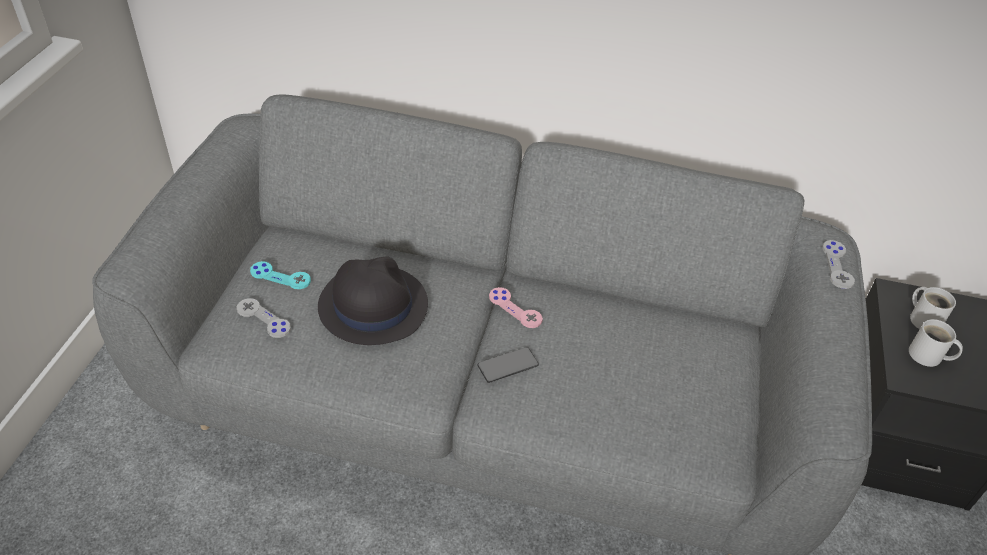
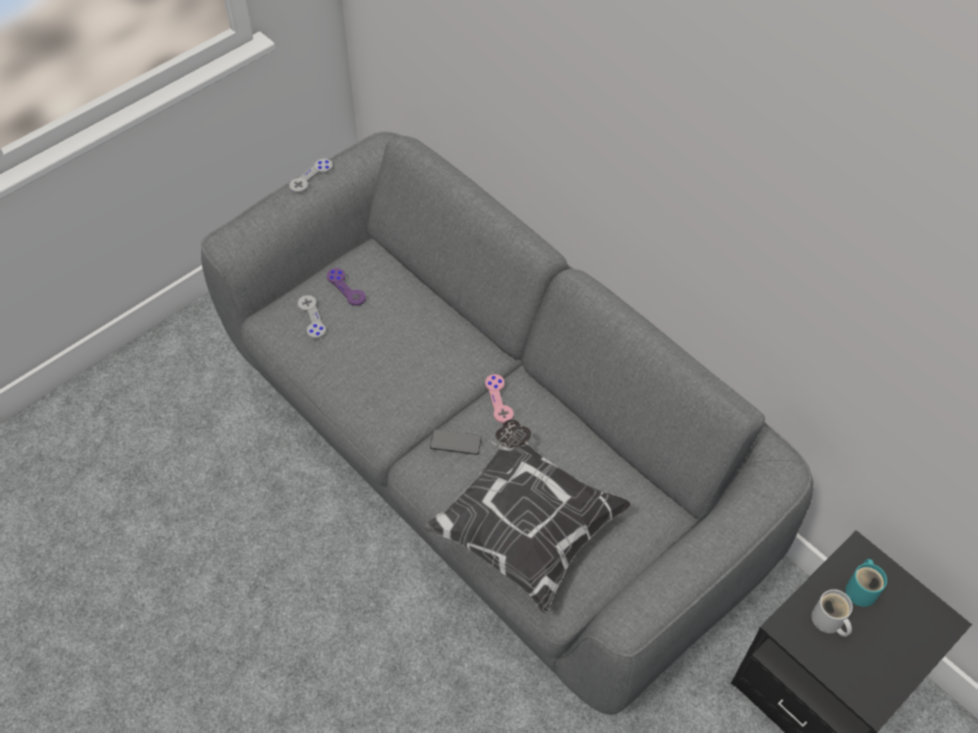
camera: 35 degrees right, 10 degrees up
turquoise game controller [250,261,311,289] -> purple game controller [327,268,366,306]
black hat [318,256,428,345] -> none
grey game controller [822,240,855,289] -> grey game controller moved to [289,158,333,193]
white mug [910,287,956,329] -> turquoise mug [846,559,887,607]
none -> pillow [423,419,632,614]

